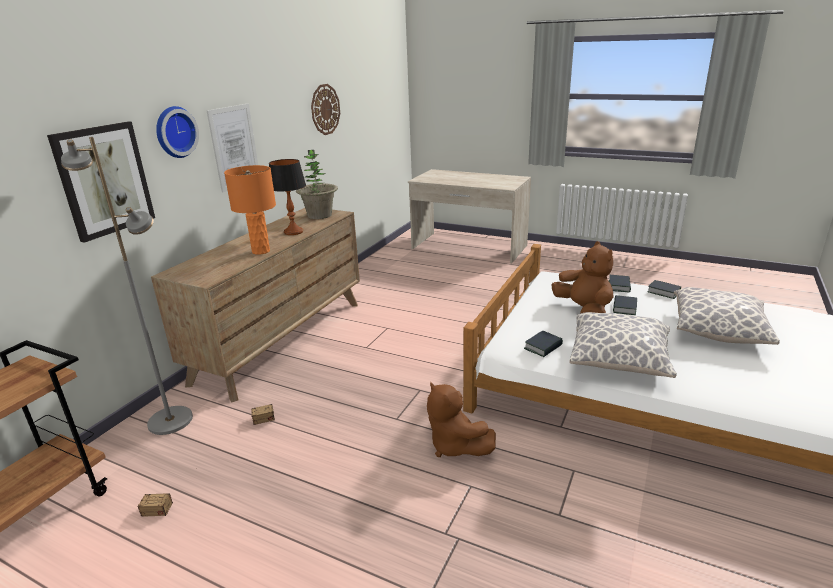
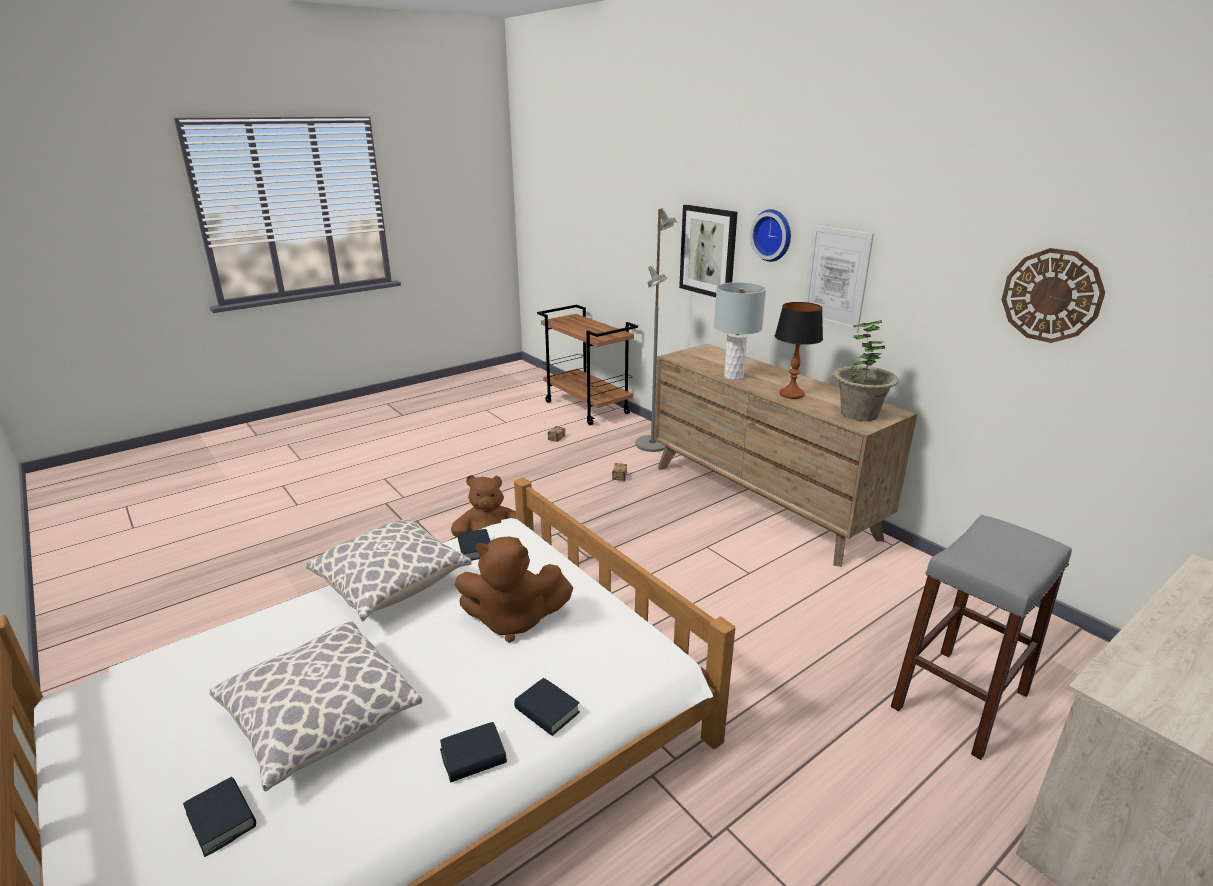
camera: 115 degrees right, 0 degrees up
orange table lamp [224,165,276,255] -> grey table lamp [714,282,766,380]
book [613,295,637,315] -> book moved to [183,777,256,857]
none -> grey stool [891,515,1072,760]

